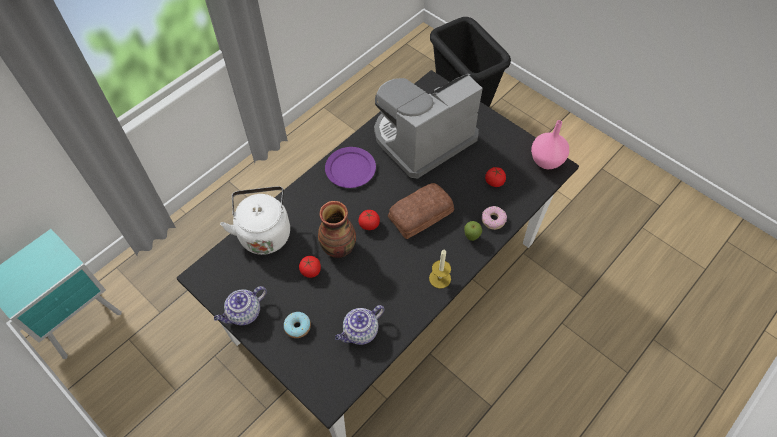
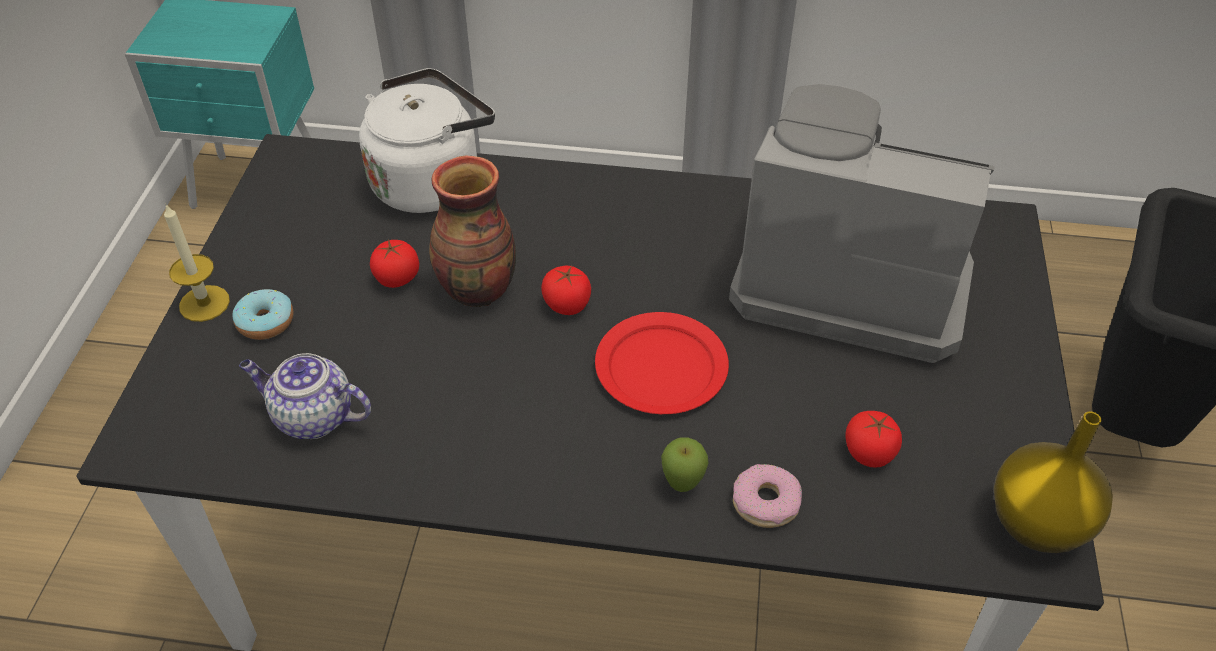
camera: 55 degrees right, 10 degrees down
teapot [214,286,267,325] -> none
purple plate [325,147,376,188] -> none
bread [388,183,454,239] -> red plate [595,312,729,414]
candle [429,250,451,289] -> candle moved to [164,203,230,322]
pink vase [531,120,569,169] -> yellow vase [994,412,1113,553]

